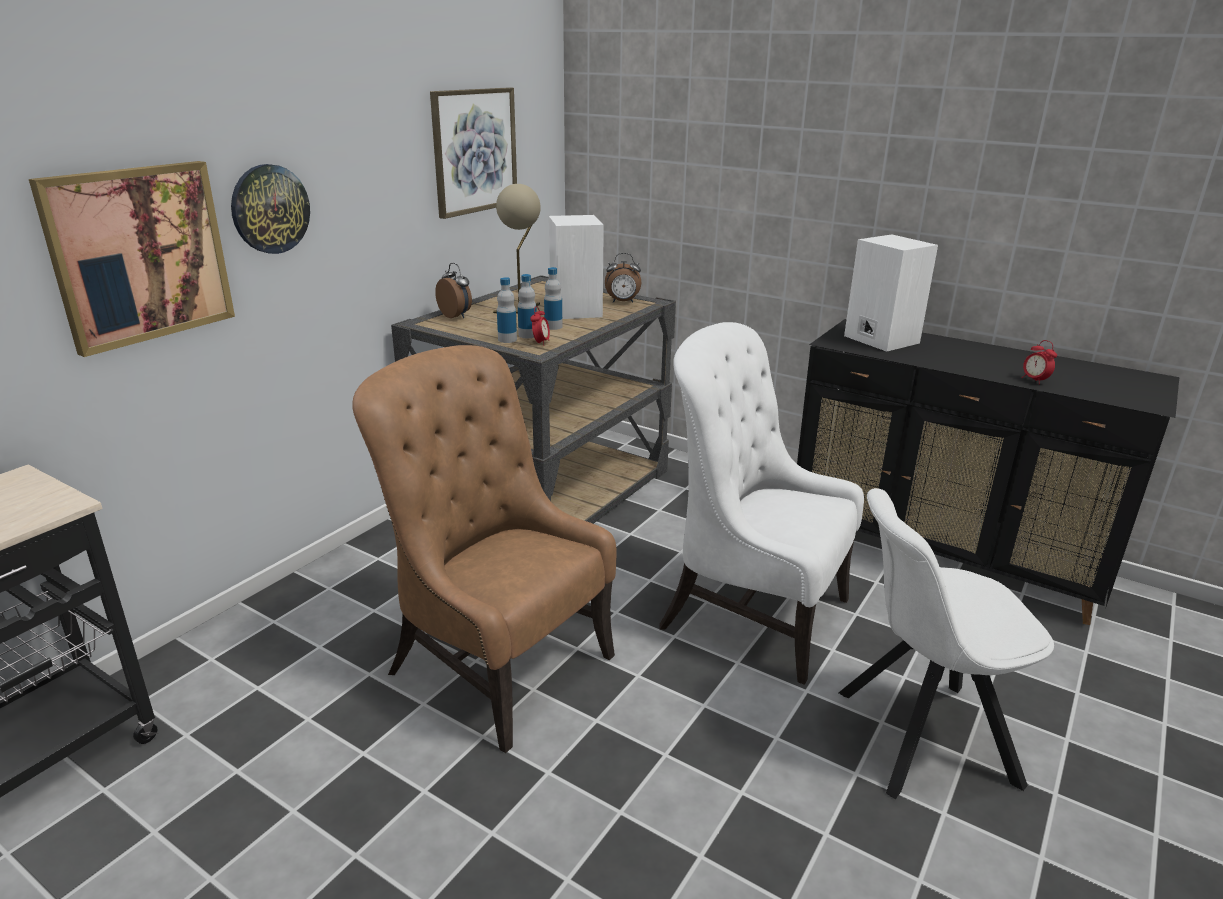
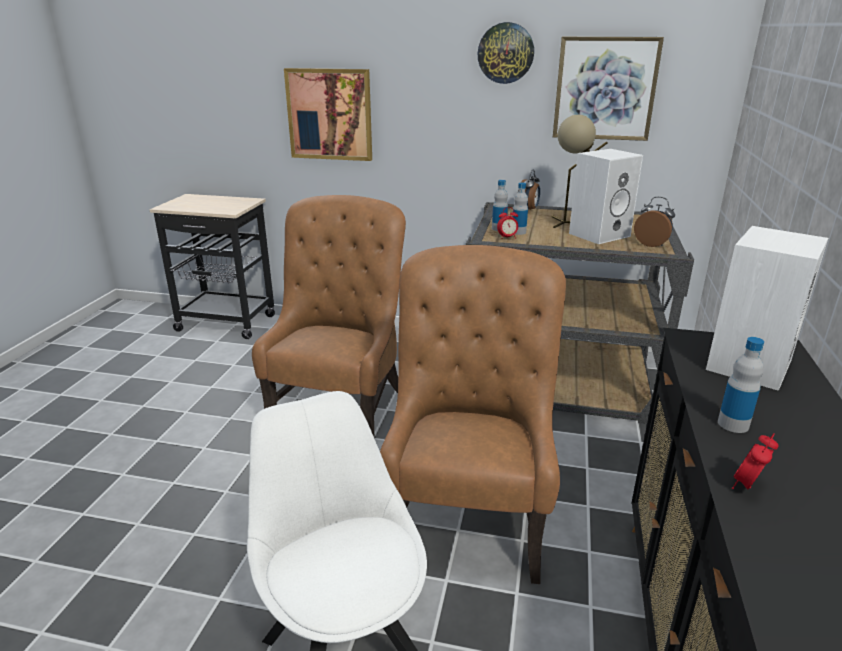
camera: 70 degrees right, 0 degrees up
wall clock [231,164,310,254] -> wall clock moved to [478,22,534,84]
bottle [544,267,562,330] -> bottle moved to [718,337,764,433]
alarm clock [605,253,641,303] -> alarm clock turned 150 degrees clockwise [634,197,675,247]
white chair [659,322,864,685] -> brown chair [380,245,566,584]

